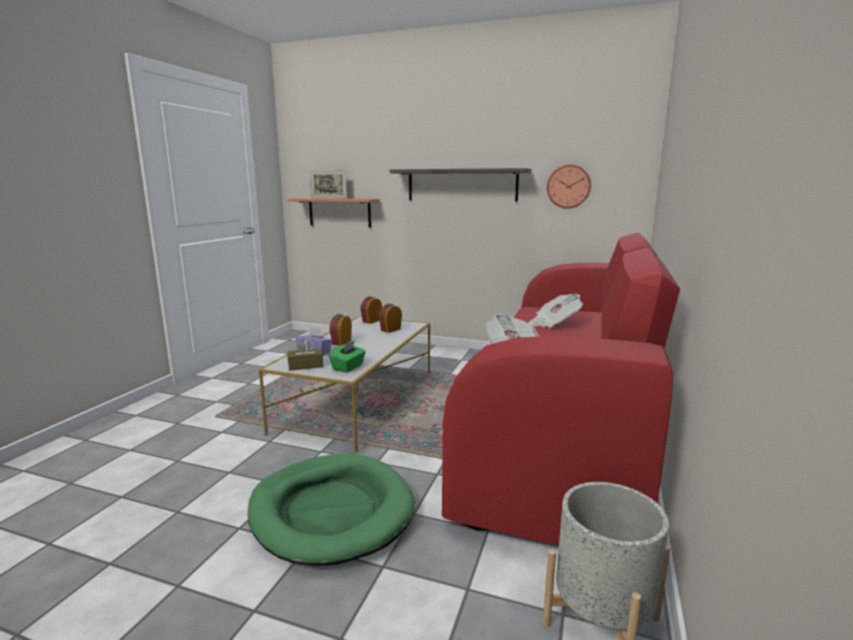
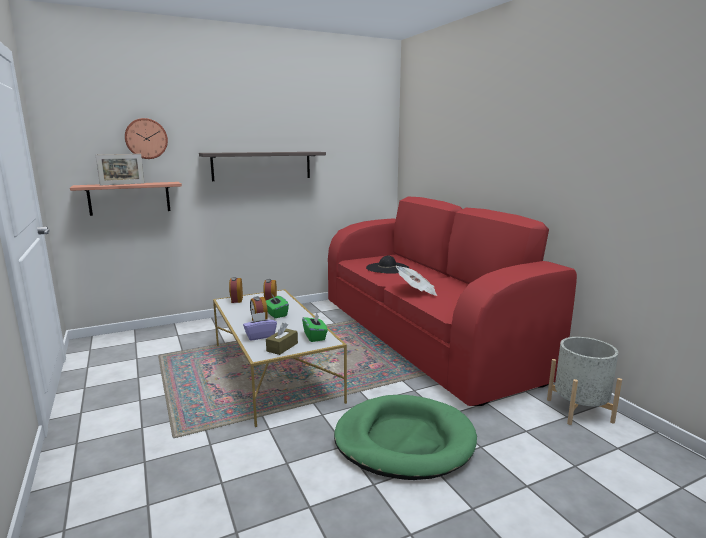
camera: 45 degrees left, 0 degrees up
newspaper [528,294,583,327] -> black hat [366,256,409,274]
wall clock [547,165,591,209] -> wall clock moved to [125,118,168,159]
none -> green tissue box [266,293,289,318]

